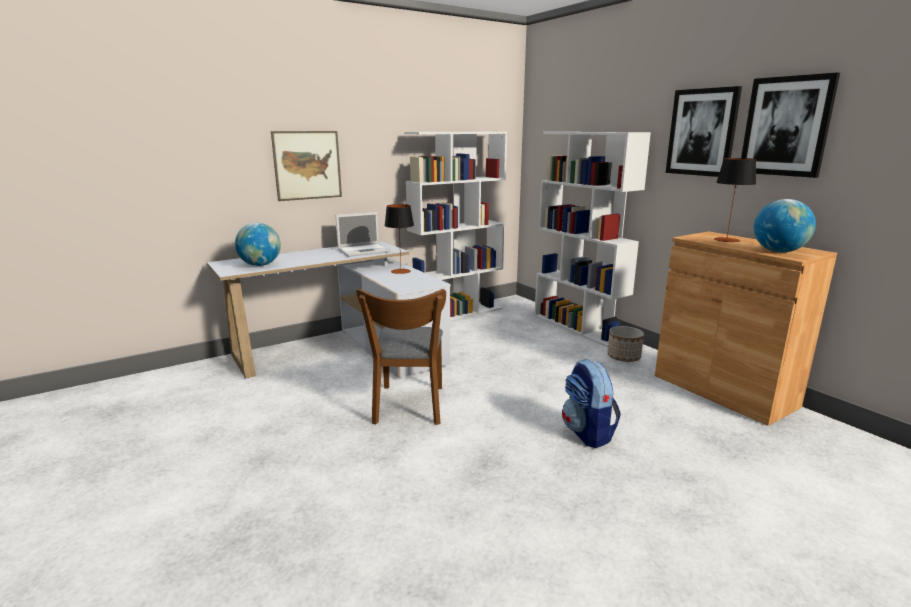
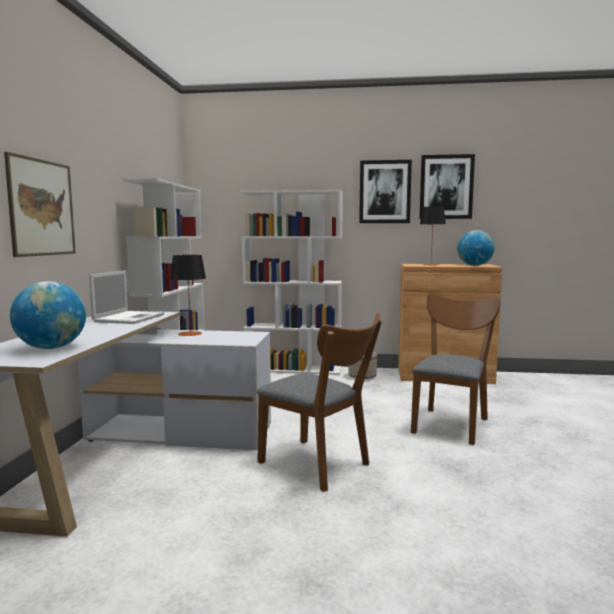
camera: 50 degrees left, 10 degrees down
backpack [562,359,621,448] -> brown chair [411,294,501,445]

